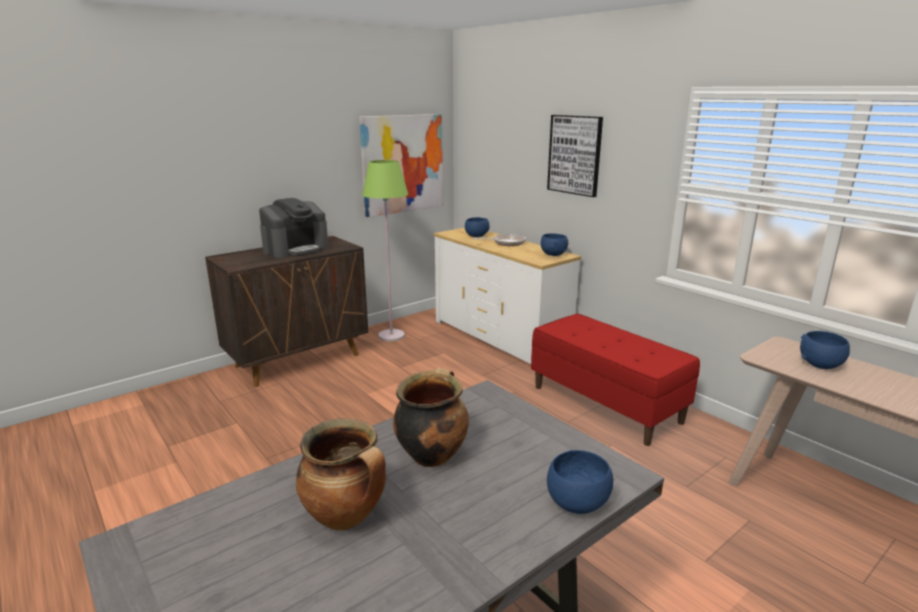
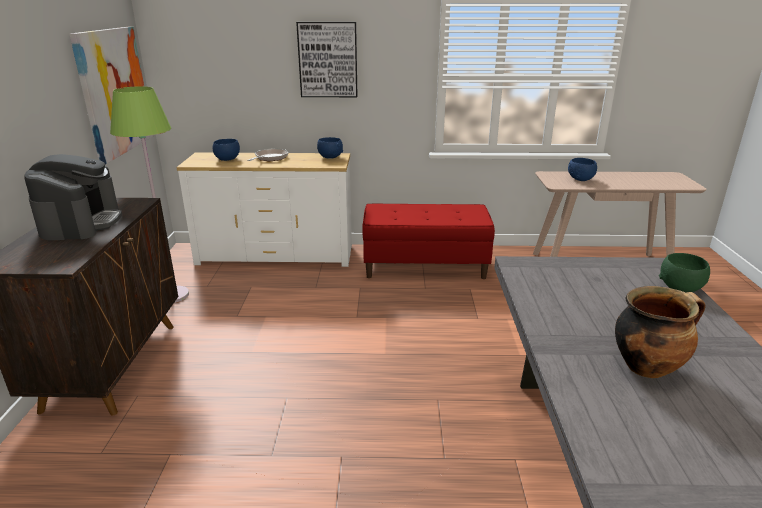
camera: 50 degrees left, 5 degrees up
cooking pot [393,367,469,467] -> none
blue bowl [547,450,613,514] -> green bowl [659,253,710,293]

